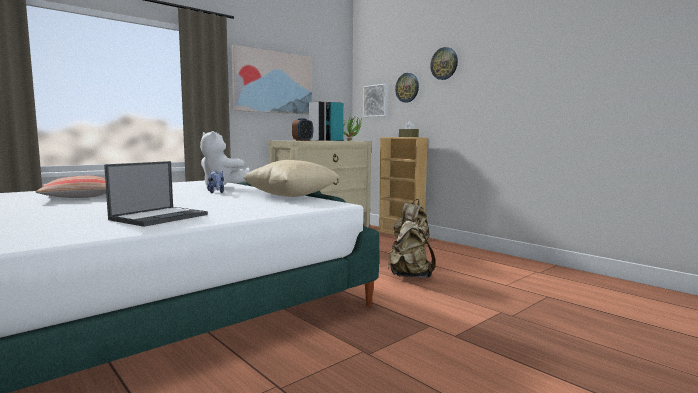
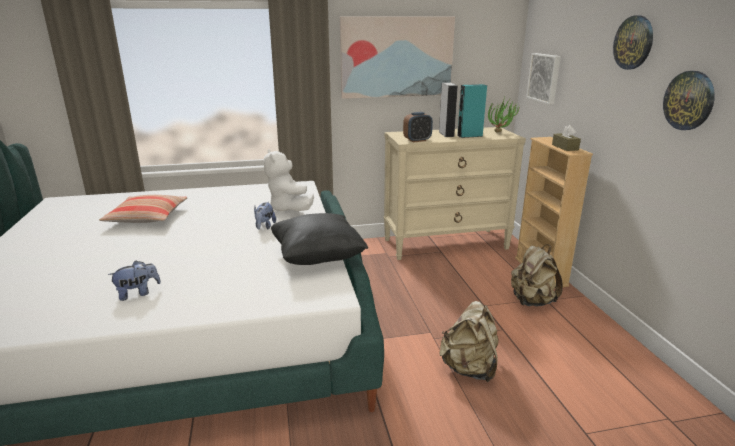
camera: 30 degrees right, 15 degrees up
laptop [104,161,208,227] -> plush toy [108,260,161,301]
beige pillow [244,160,340,197] -> black pillow [271,213,368,265]
wall clock [395,73,419,103] -> wall clock moved to [663,71,715,130]

